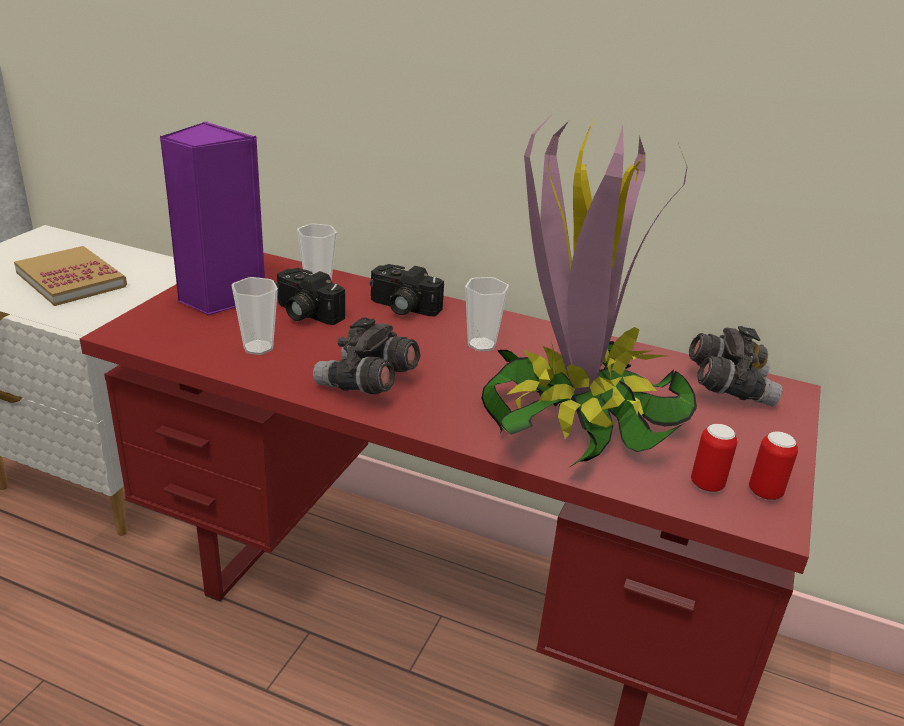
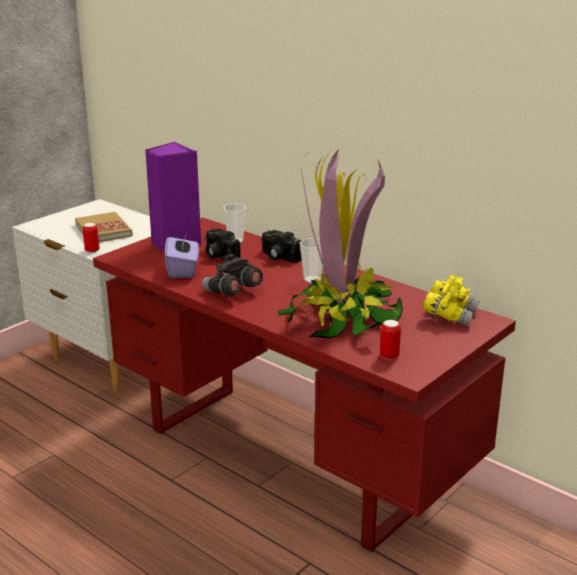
camera: 20 degrees right, 5 degrees down
cup [231,277,278,355] -> purple tissue box [165,233,199,278]
grey binoculars [689,326,782,407] -> yellow binoculars [422,275,480,327]
can [749,431,798,500] -> can moved to [83,223,100,253]

